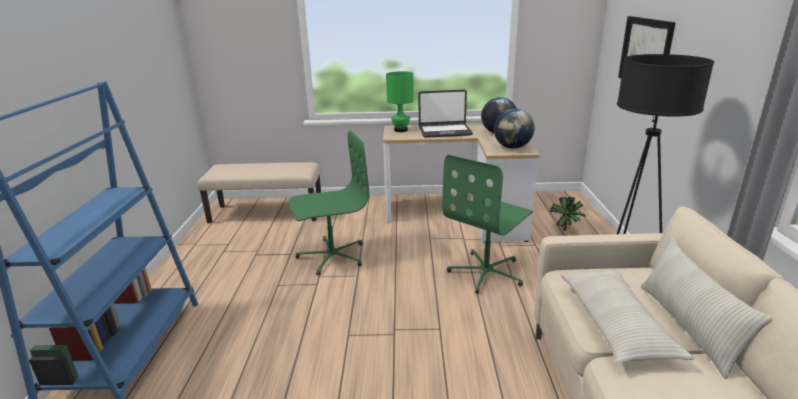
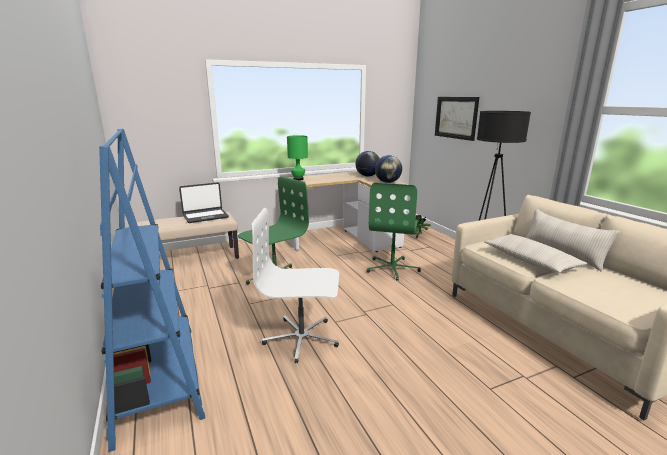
camera: 25 degrees left, 5 degrees down
laptop [418,90,473,138] -> laptop moved to [179,182,229,223]
none -> white office chair [252,208,339,363]

